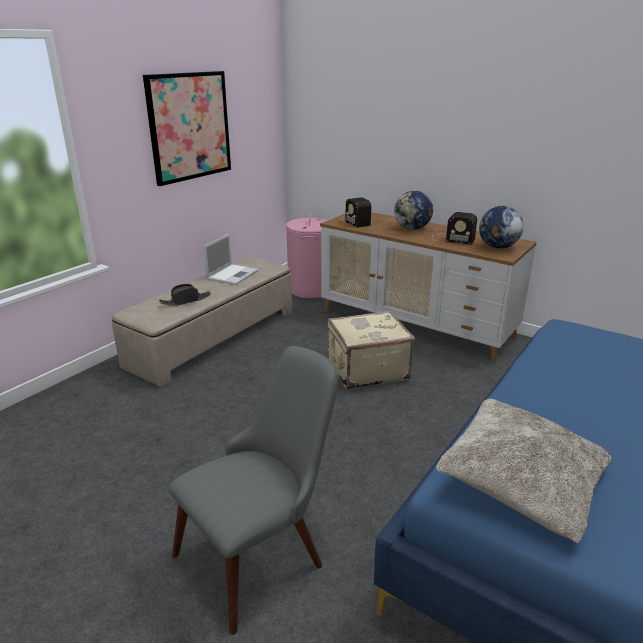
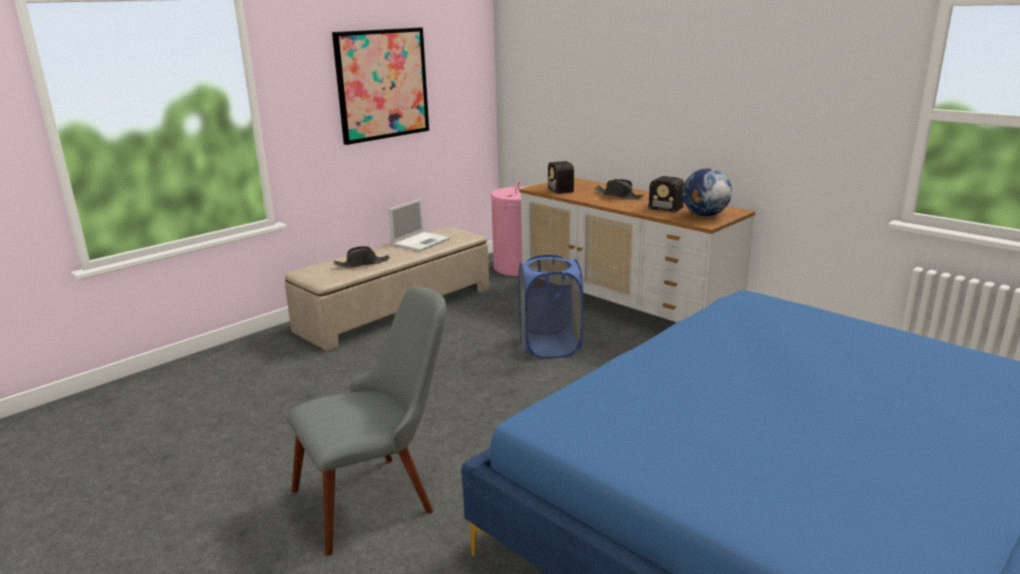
camera: 10 degrees right, 5 degrees down
beige suitcase [327,310,415,389] -> blue laundry basket [518,255,583,359]
globe [394,191,433,230] -> black hat [595,179,644,199]
beige pillow [436,399,611,543] -> none

